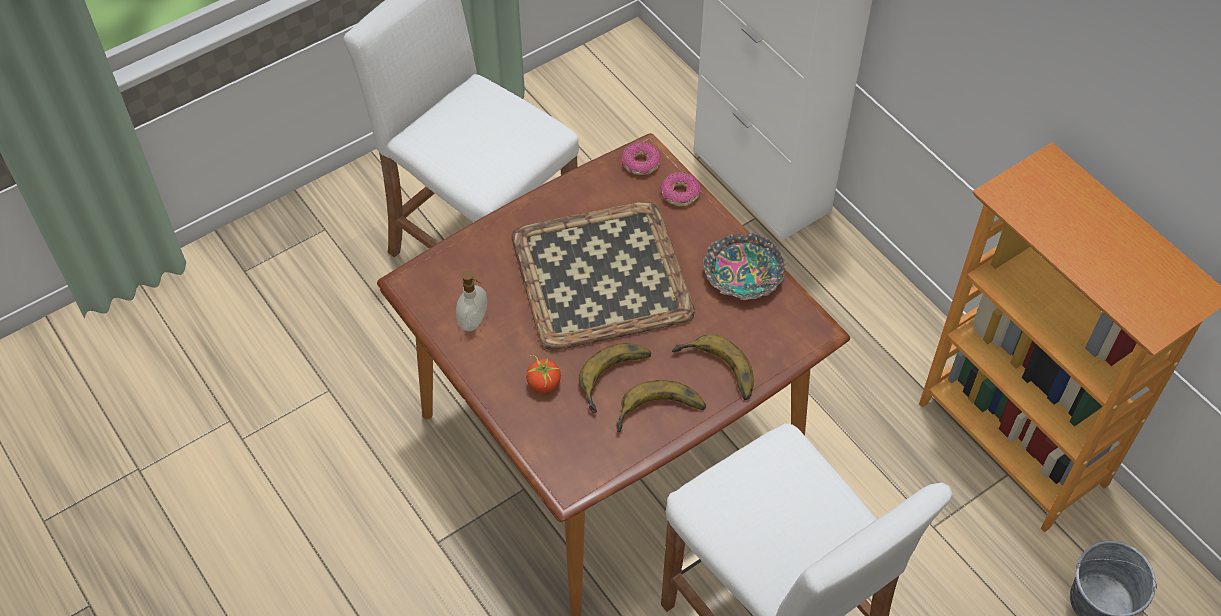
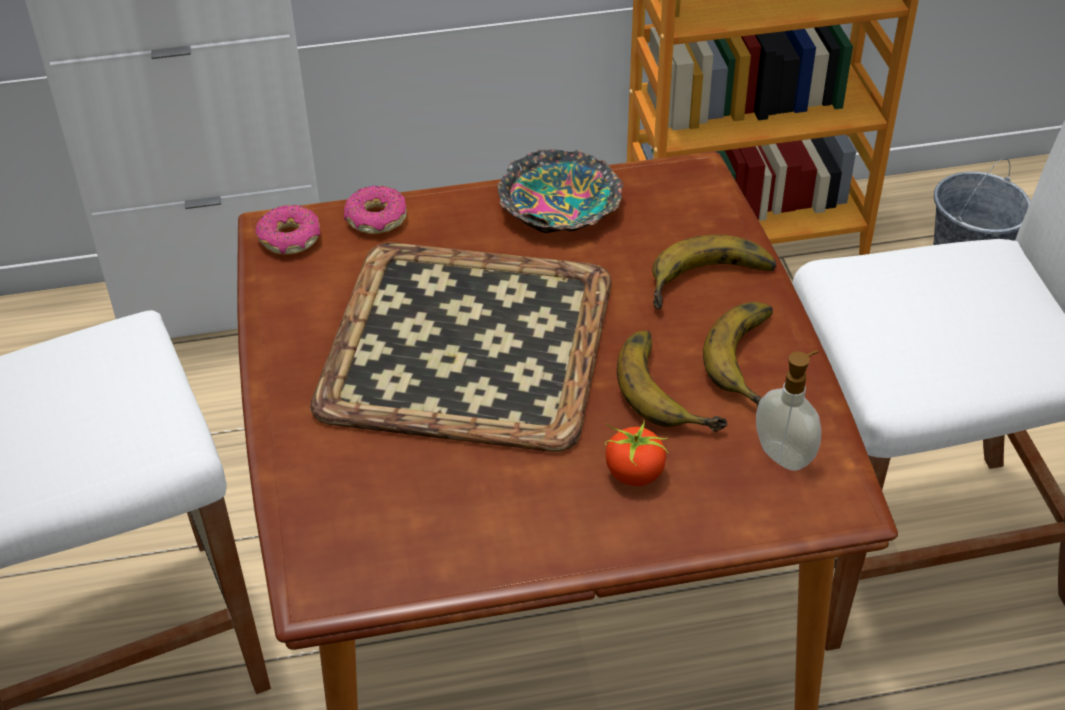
camera: 65 degrees left, 10 degrees down
soap dispenser [456,271,487,331] -> soap dispenser moved to [756,350,821,471]

